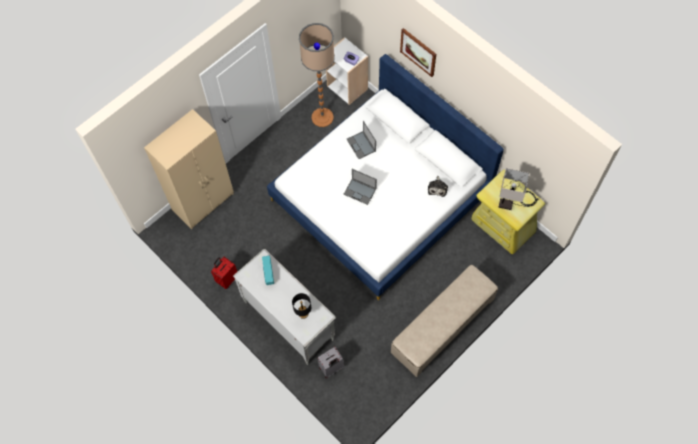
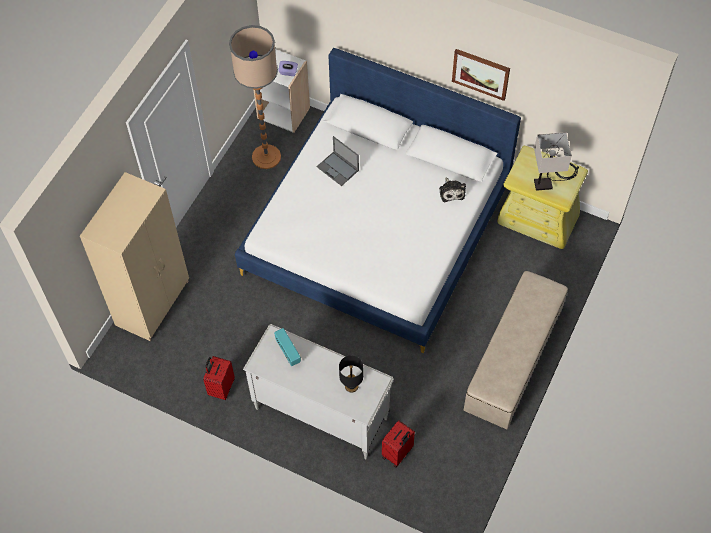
camera: 20 degrees left, 5 degrees down
grey suitcase [318,347,344,378] -> red suitcase [382,420,415,468]
laptop [343,169,377,205] -> none
picture [400,28,436,77] -> picture moved to [452,49,510,101]

